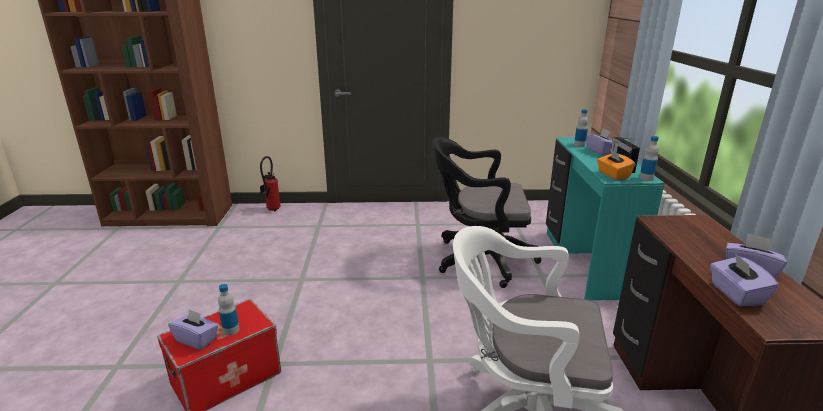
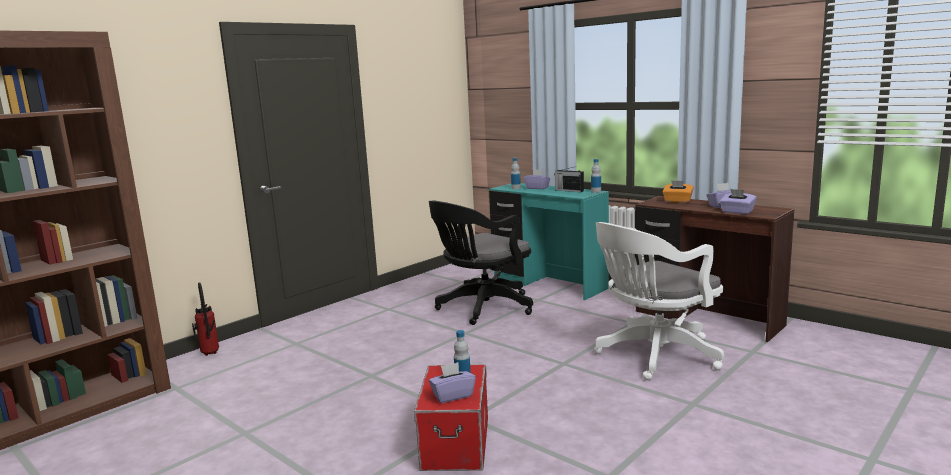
camera: 45 degrees left, 10 degrees down
orange tissue box [597,149,635,180] -> orange tissue box moved to [663,180,694,203]

